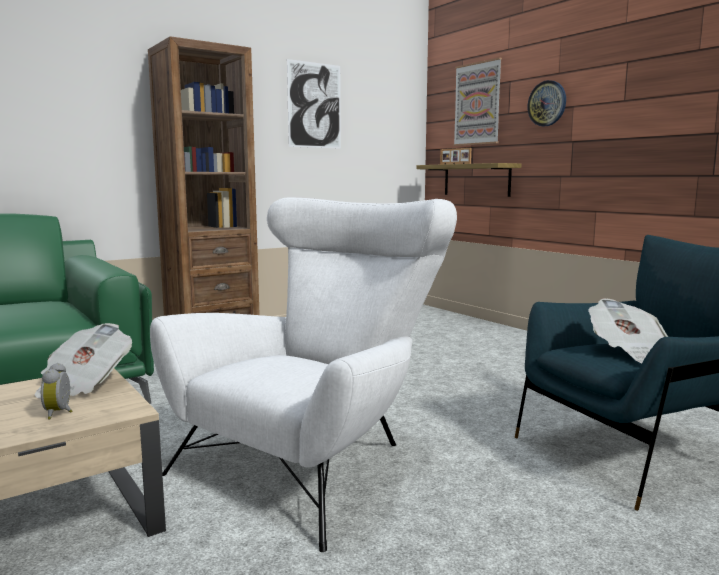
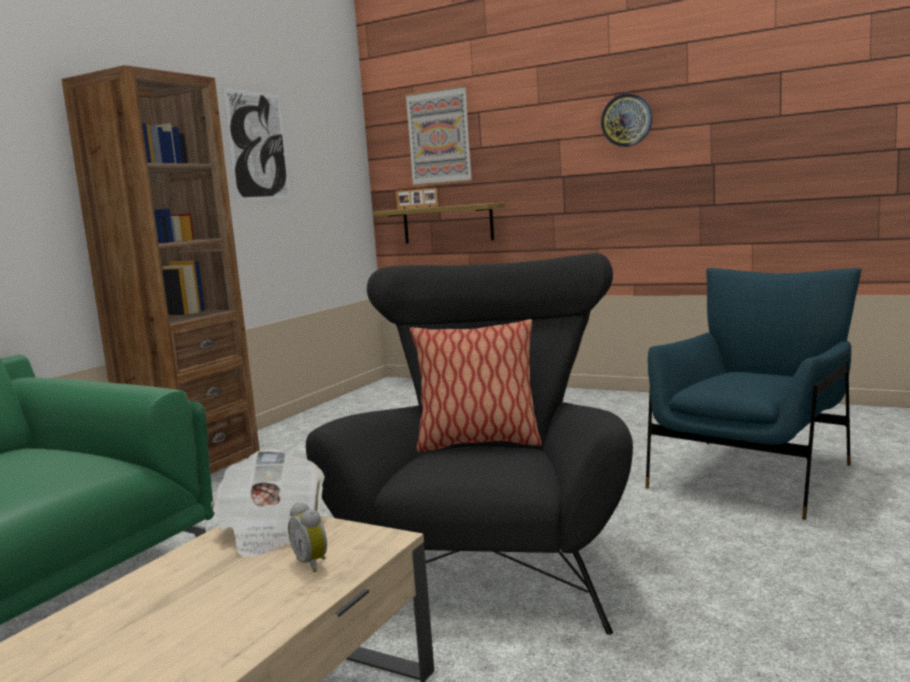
camera: 25 degrees left, 0 degrees up
white armchair [150,197,457,552] -> black armchair [306,253,633,635]
wall clock [527,80,566,126] -> wall clock moved to [601,94,652,147]
newspaper [588,299,668,364] -> none
none -> pillow [410,319,542,452]

